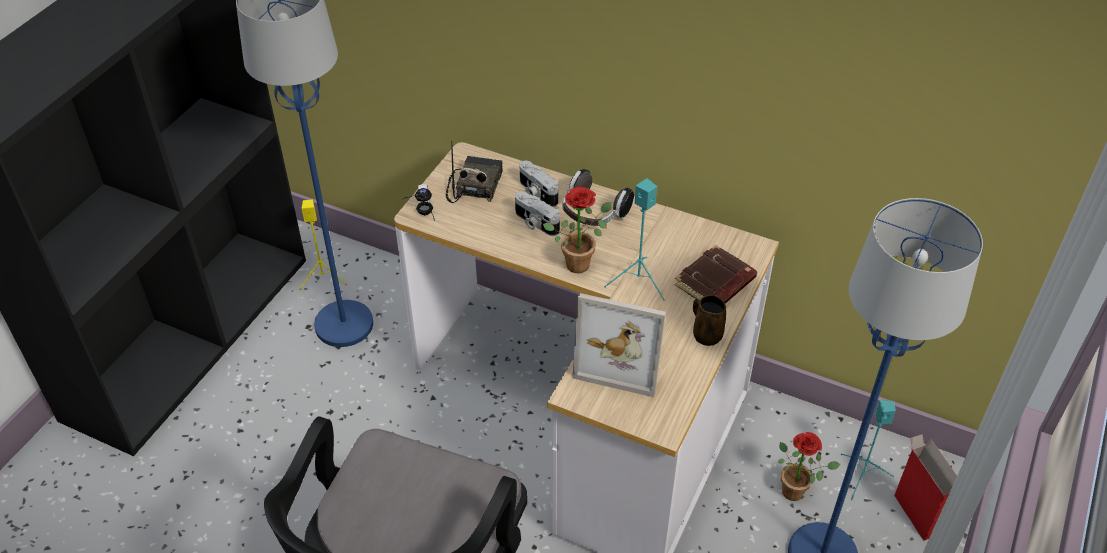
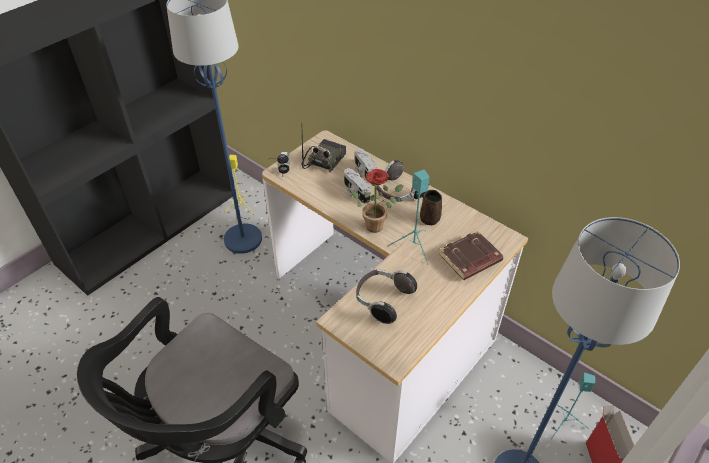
camera: 15 degrees right, 0 degrees up
picture frame [572,293,666,397] -> headphones [356,269,417,324]
brown mug [693,295,726,346] -> brown mug moved to [420,190,442,225]
potted plant [778,432,840,501] -> none

